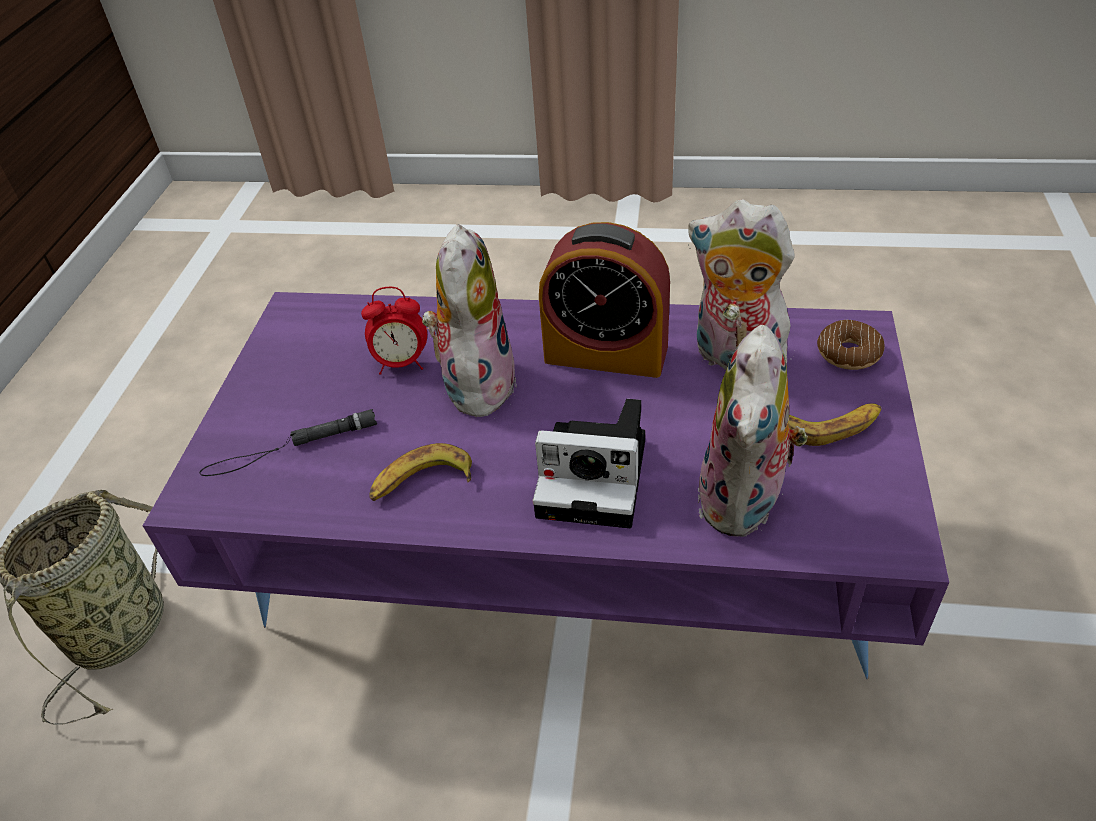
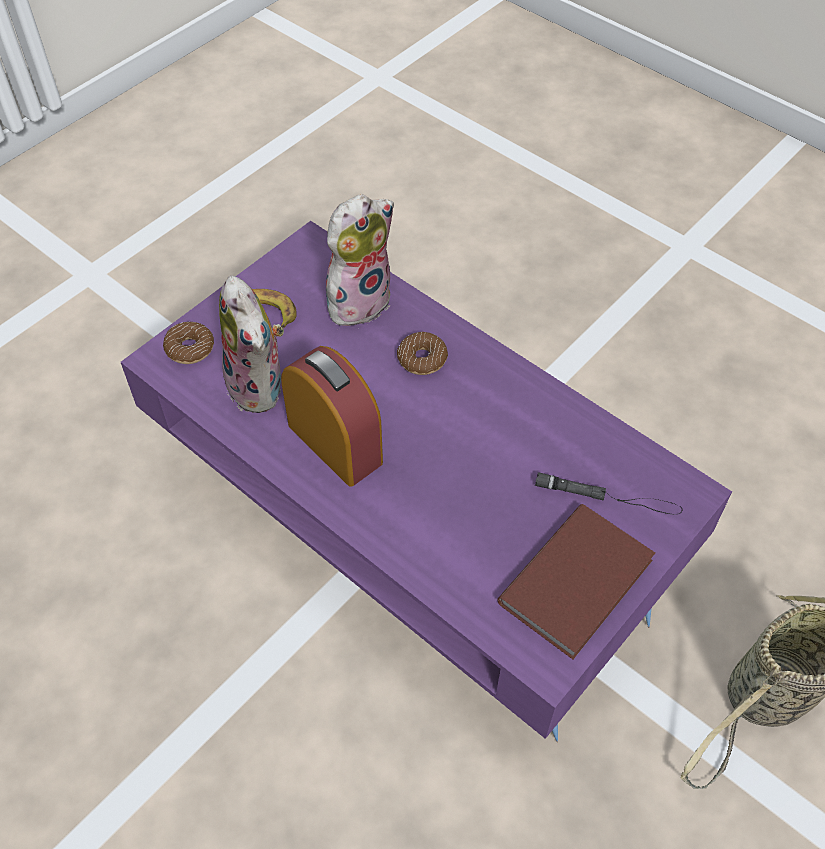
camera: 150 degrees left, 10 degrees up
alarm clock [361,287,427,375] -> none
banana [369,443,472,501] -> none
plush toy [422,224,517,419] -> none
camera [533,399,645,528] -> donut [397,332,448,375]
none -> brown book [497,504,655,659]

